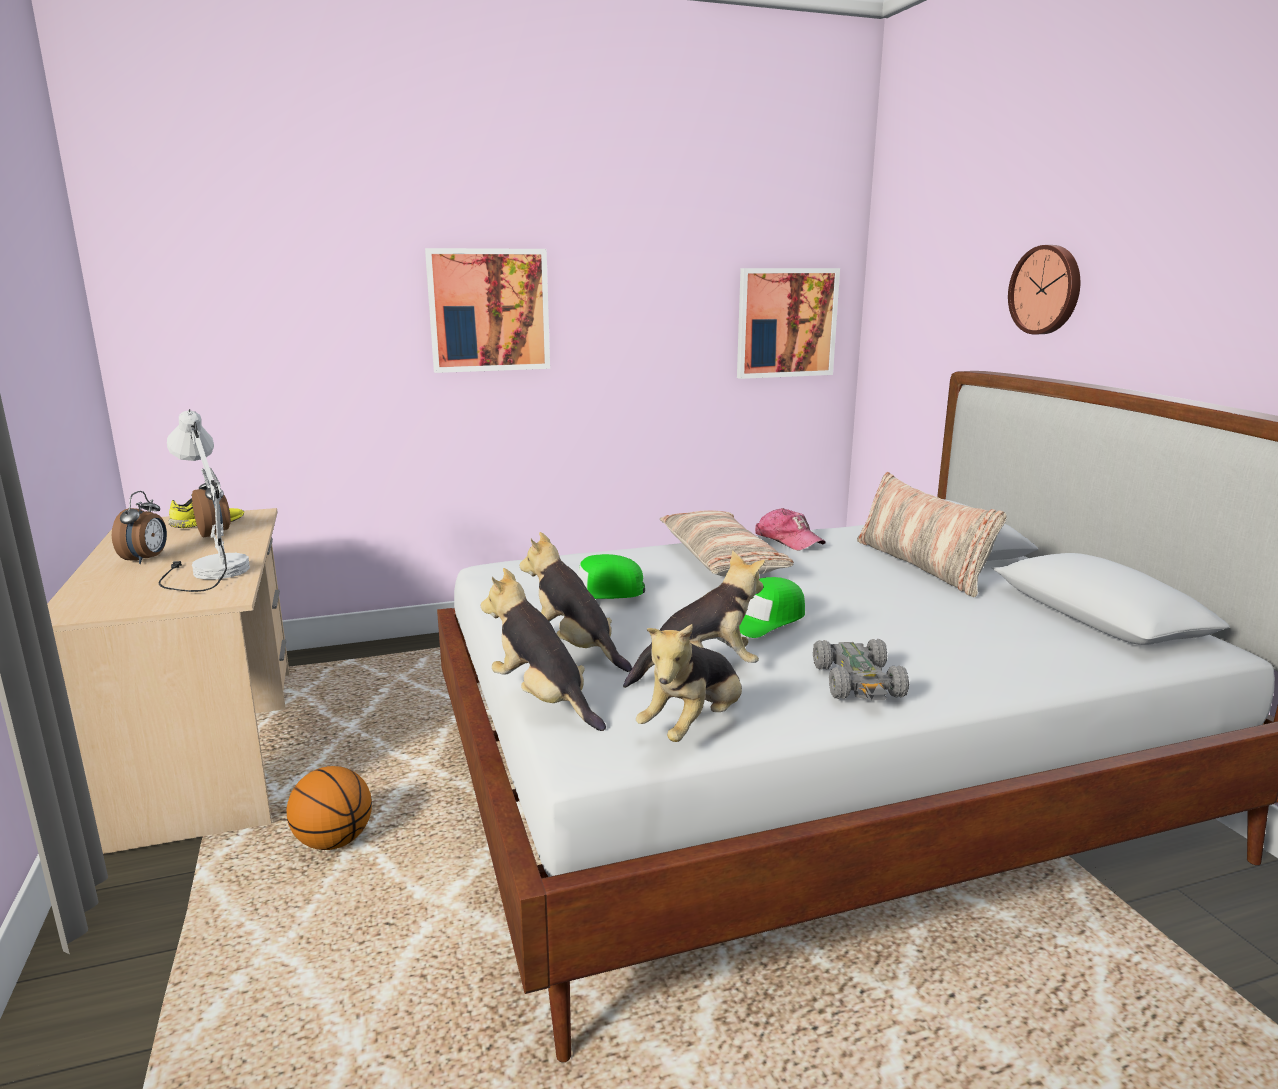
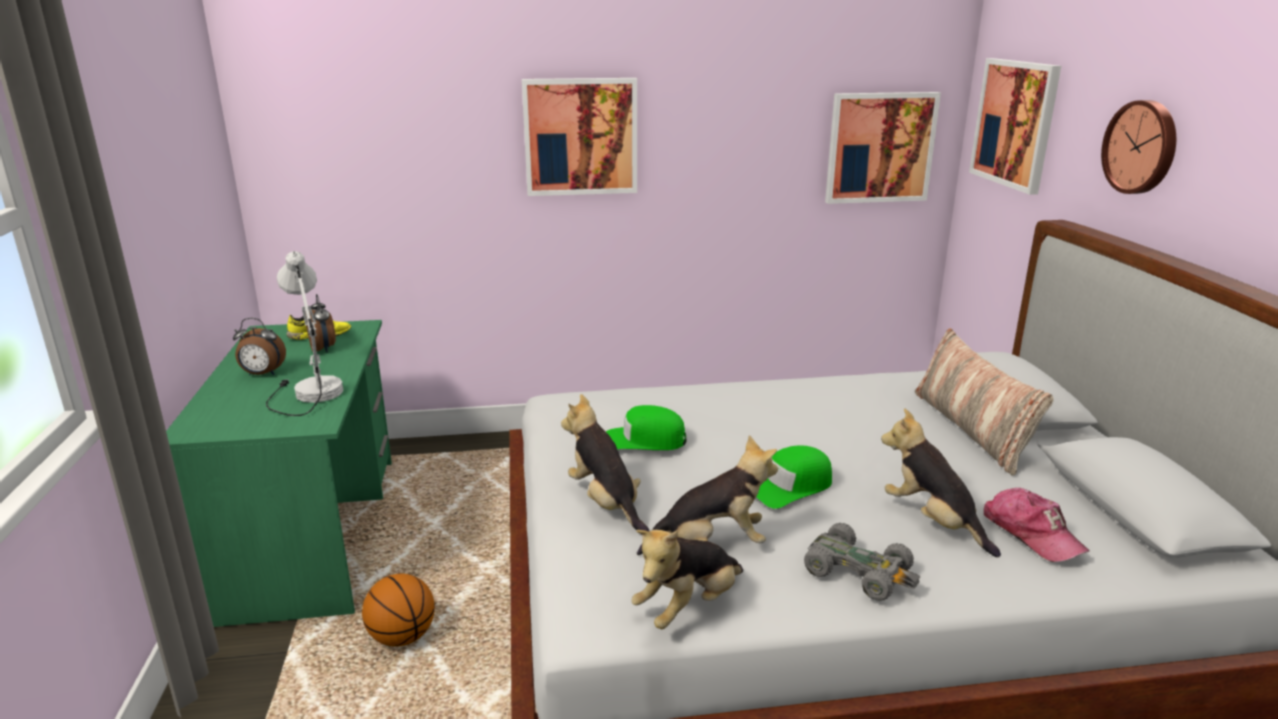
camera: 10 degrees right, 5 degrees up
beige desk [47,508,290,854] -> green desk [166,320,392,627]
alarm clock [112,491,167,564] -> alarm clock turned 75 degrees clockwise [233,318,286,375]
plush toy [481,568,606,731] -> plush toy moved to [881,408,1001,557]
pillow [660,510,794,577] -> none
cap [755,508,826,551] -> cap moved to [984,488,1090,562]
grey toy car [813,639,909,700] -> grey toy car turned 60 degrees counterclockwise [804,523,920,601]
none -> picture [969,58,1061,195]

